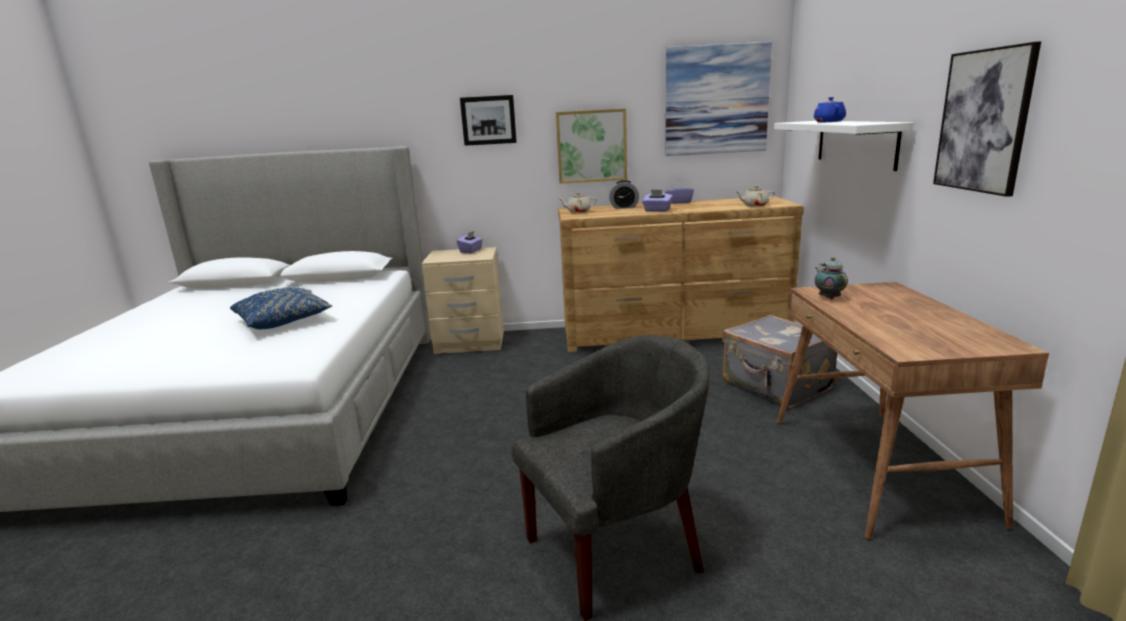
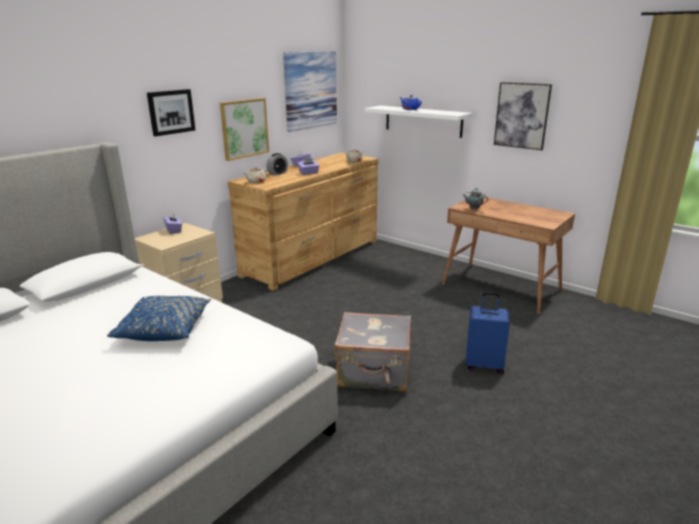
camera: 50 degrees left, 5 degrees up
grey armchair [511,335,709,621] -> blue suitcase [466,292,510,374]
grey suitcase [722,315,837,408] -> grey suitcase moved to [334,312,411,392]

